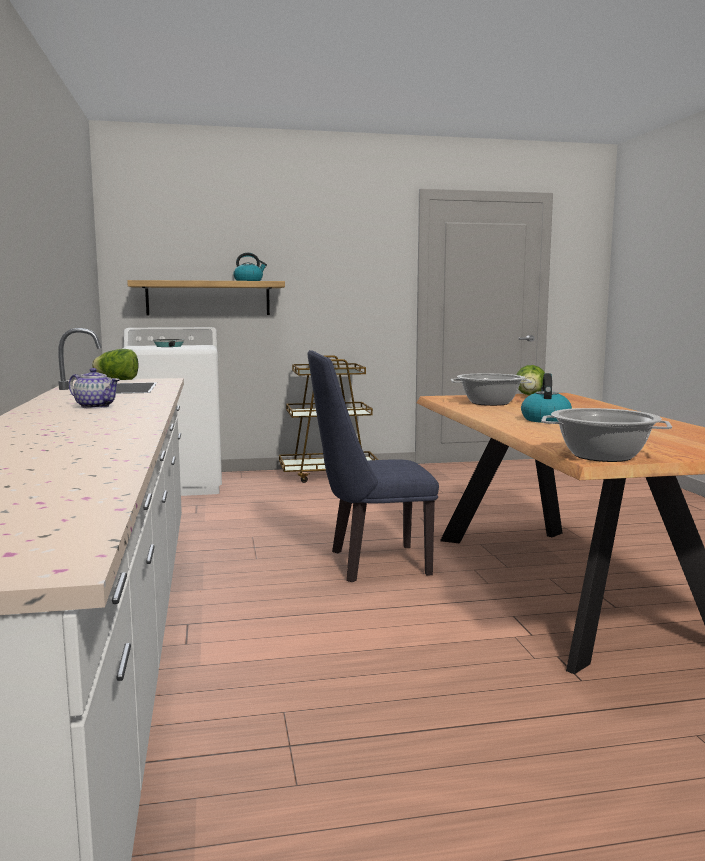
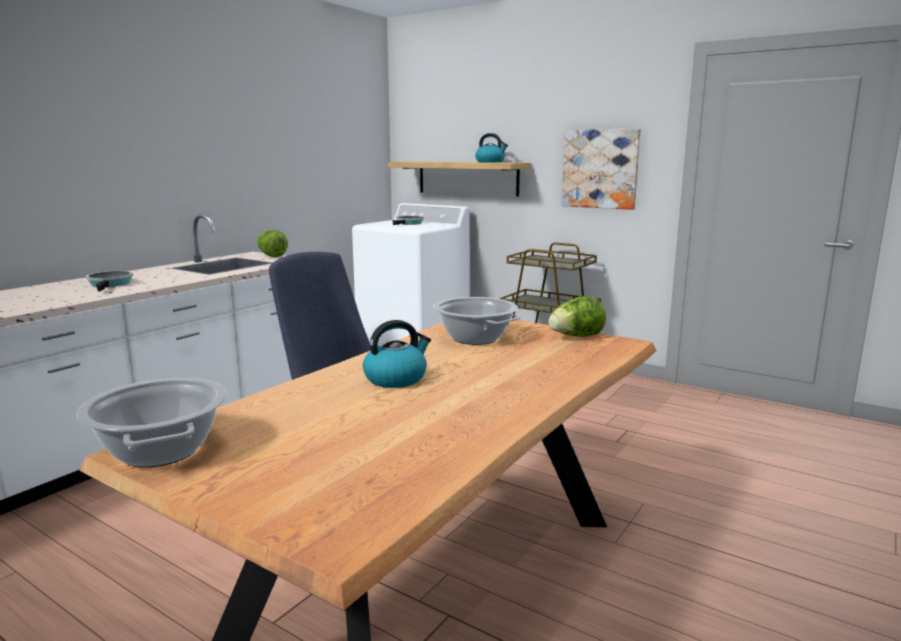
camera: 45 degrees right, 5 degrees up
teapot [69,368,120,409] -> frying pan [86,271,133,292]
none -> picture [562,129,641,210]

